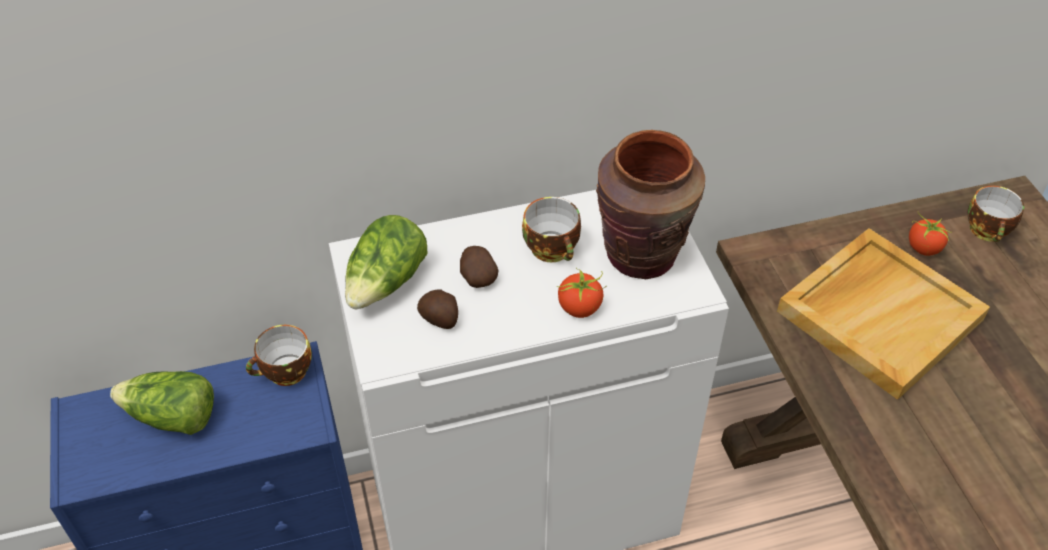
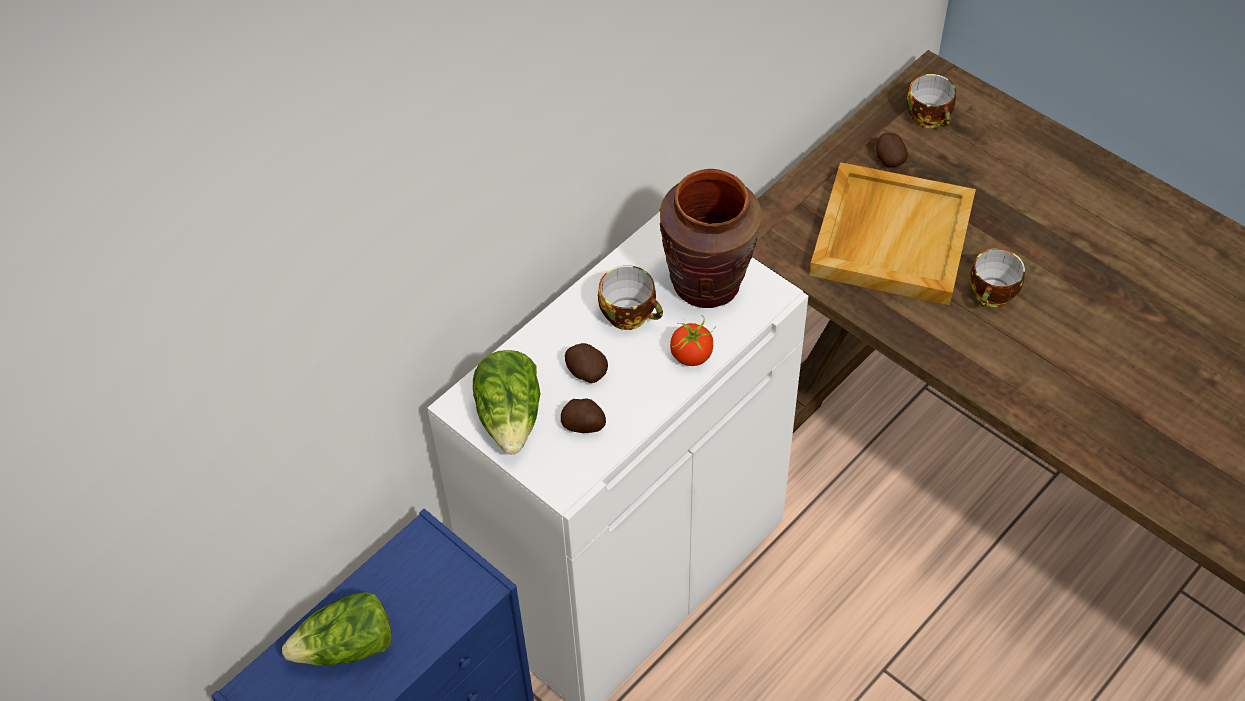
camera: 30 degrees left, 5 degrees up
cup [246,325,312,386] -> cup moved to [970,248,1025,307]
tomato [909,213,951,256] -> potato [876,133,908,167]

